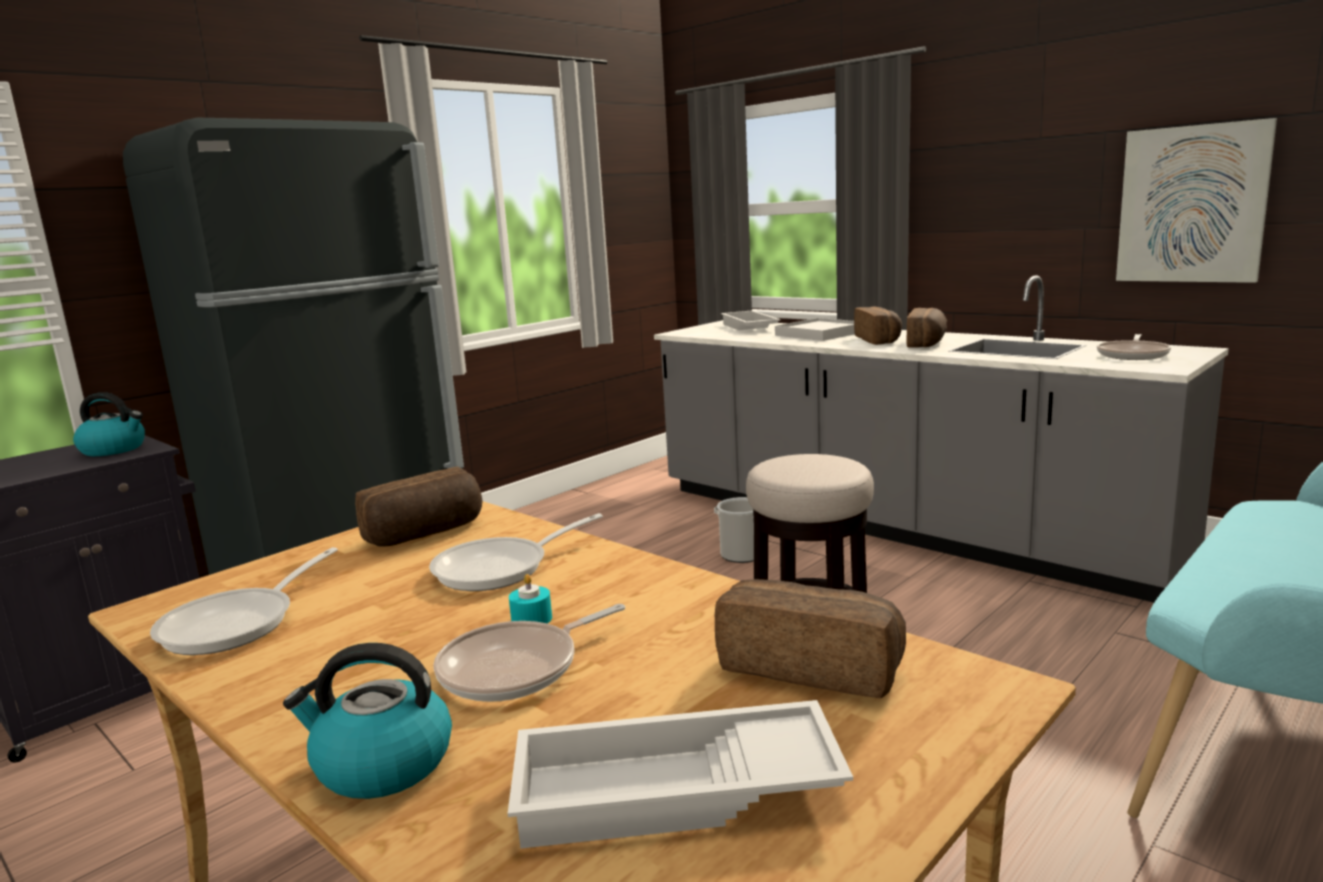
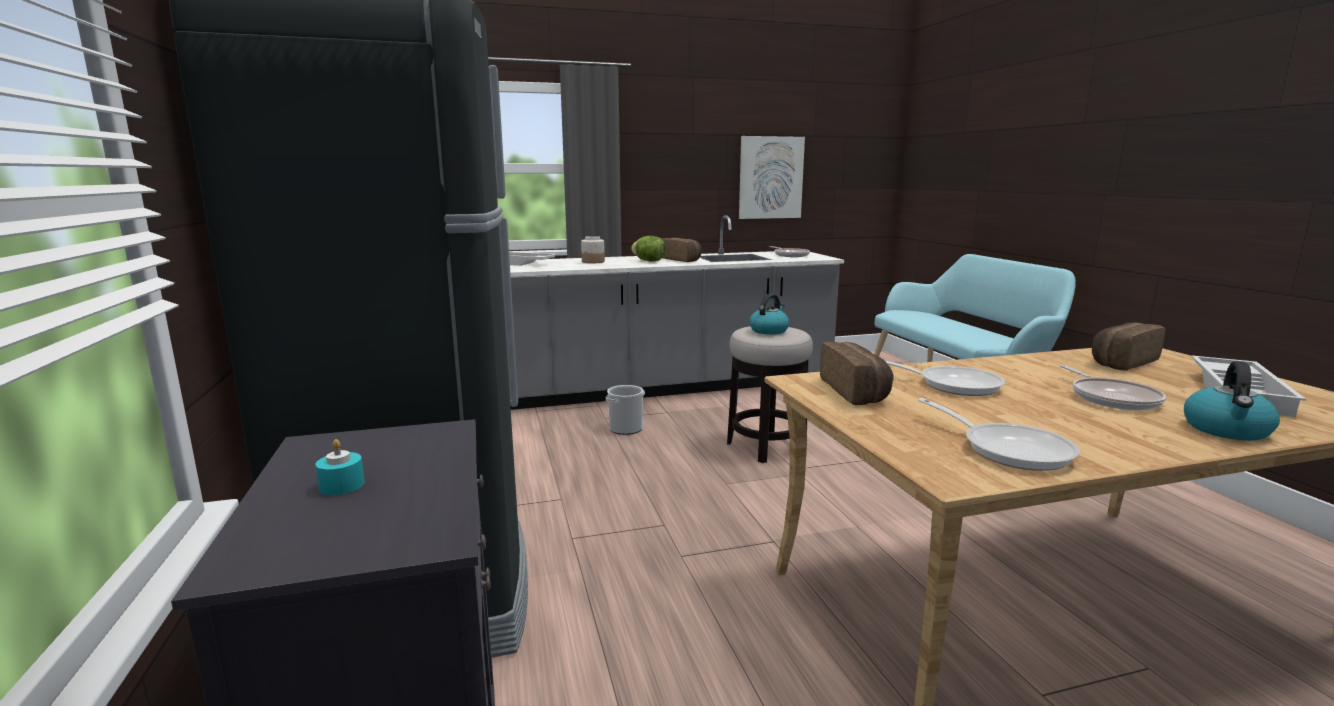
camera: 60 degrees left, 0 degrees up
kettle [73,392,145,456] -> kettle moved to [749,294,789,335]
frying pan [429,513,603,591] -> frying pan turned 60 degrees counterclockwise [886,361,1005,396]
turquoise candle [509,574,552,624] -> turquoise candle moved to [315,439,365,495]
white tray [775,318,855,341] -> jar [581,236,605,263]
bread [854,307,902,345] -> lettuce [631,236,665,262]

